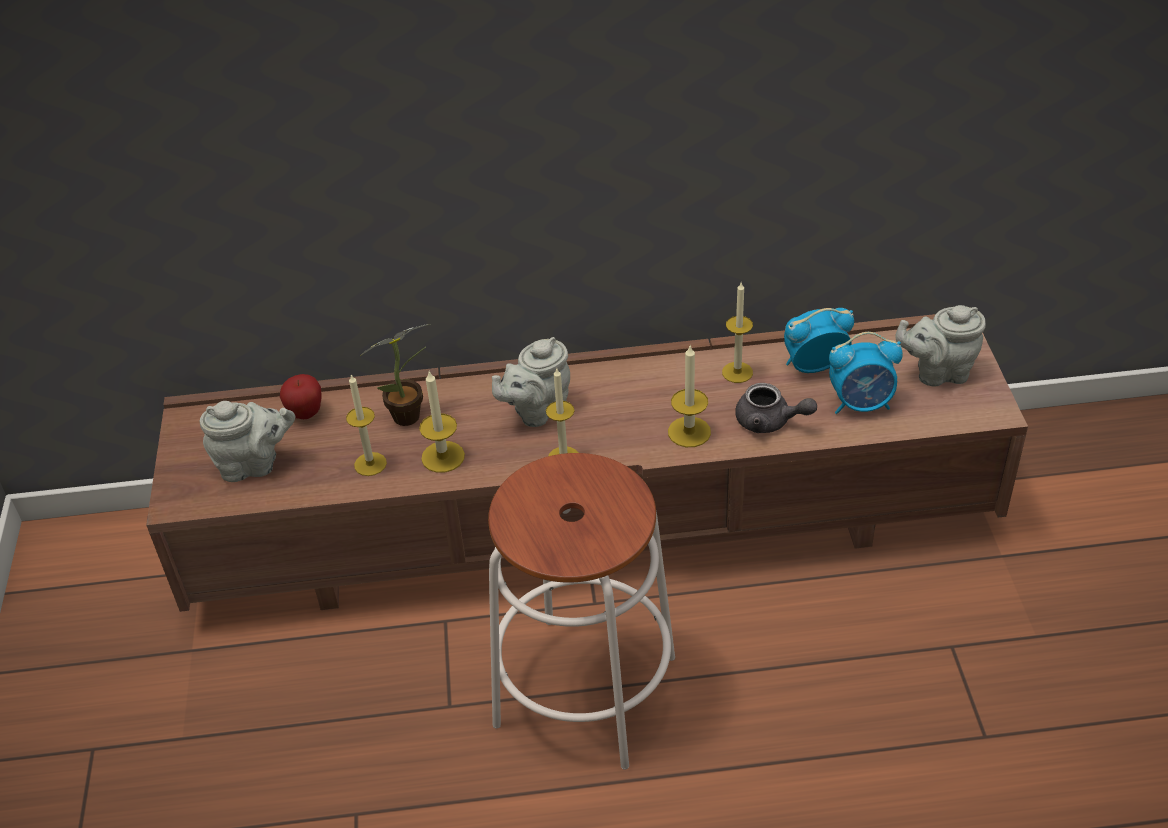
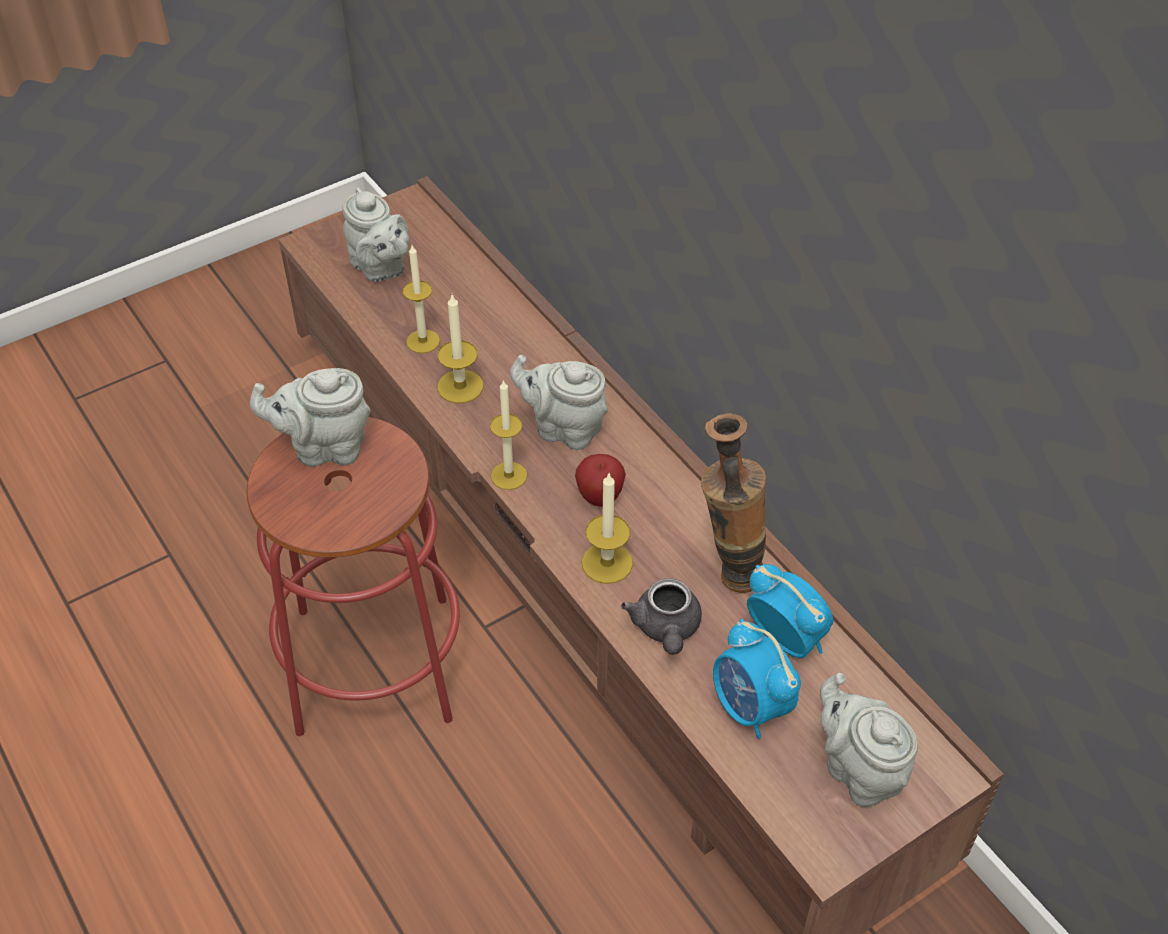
camera: 60 degrees right, 5 degrees up
apple [280,374,322,419] -> apple moved to [575,454,626,507]
potted plant [360,324,430,426] -> none
white stool [488,453,675,770] -> red stool [247,417,460,736]
candle [722,283,753,383] -> vase [701,413,766,593]
none -> grey teapot [250,368,371,467]

